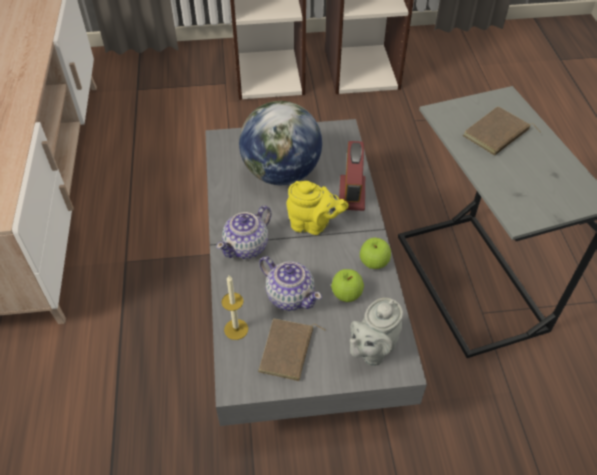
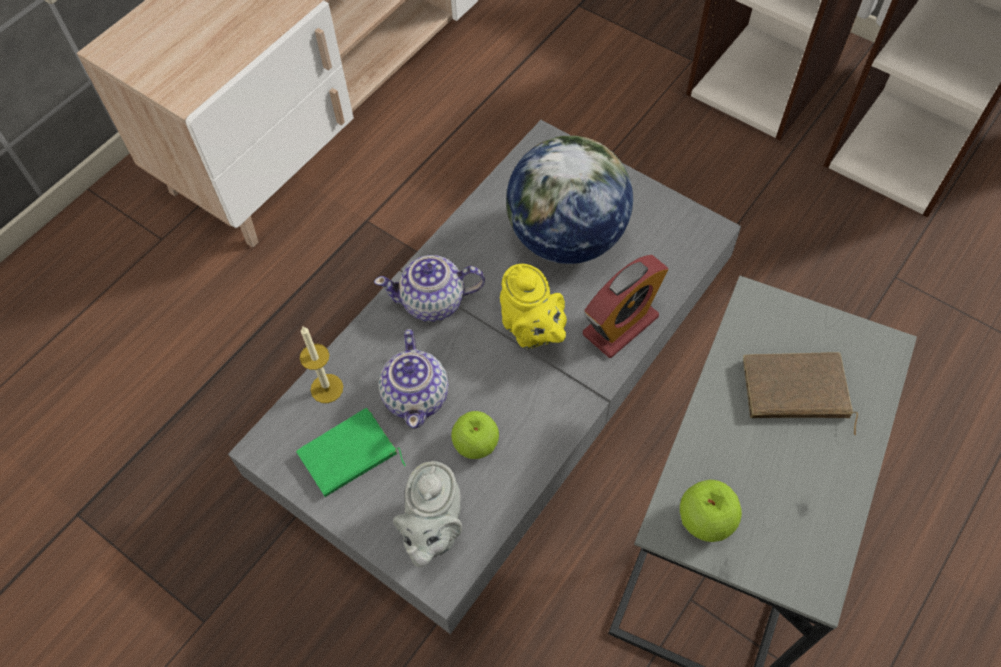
camera: 45 degrees right, 10 degrees up
brown book [258,319,326,381] -> green book [296,408,406,497]
grey teapot [350,298,403,366] -> grey teapot turned 75 degrees counterclockwise [393,461,462,567]
apple [360,238,391,269] -> apple moved to [680,480,742,542]

